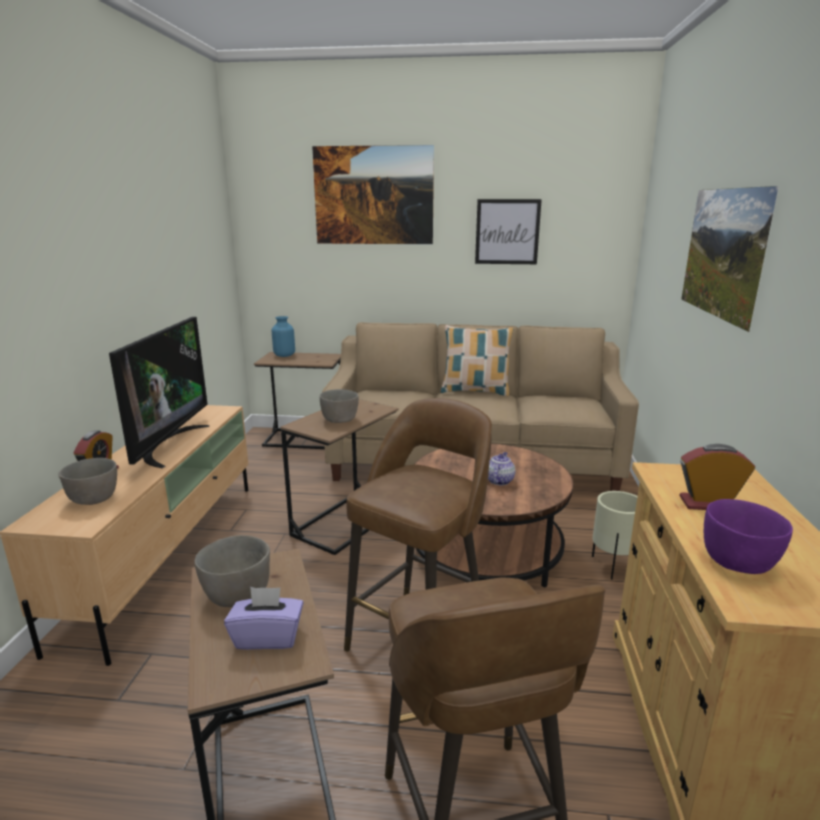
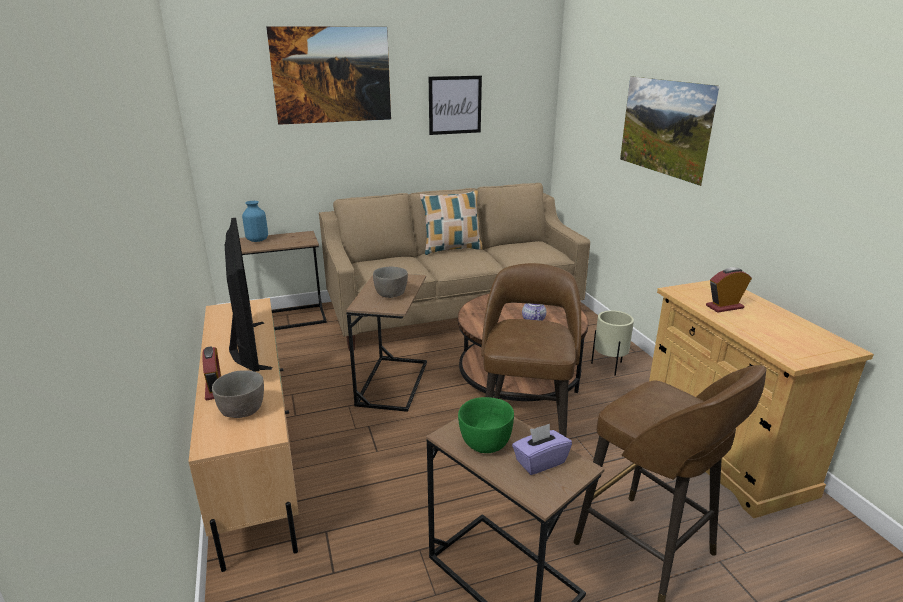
camera: 25 degrees left, 5 degrees up
grey bowl [195,535,270,607] -> green bowl [458,397,514,453]
purple bowl [704,499,793,574] -> none

